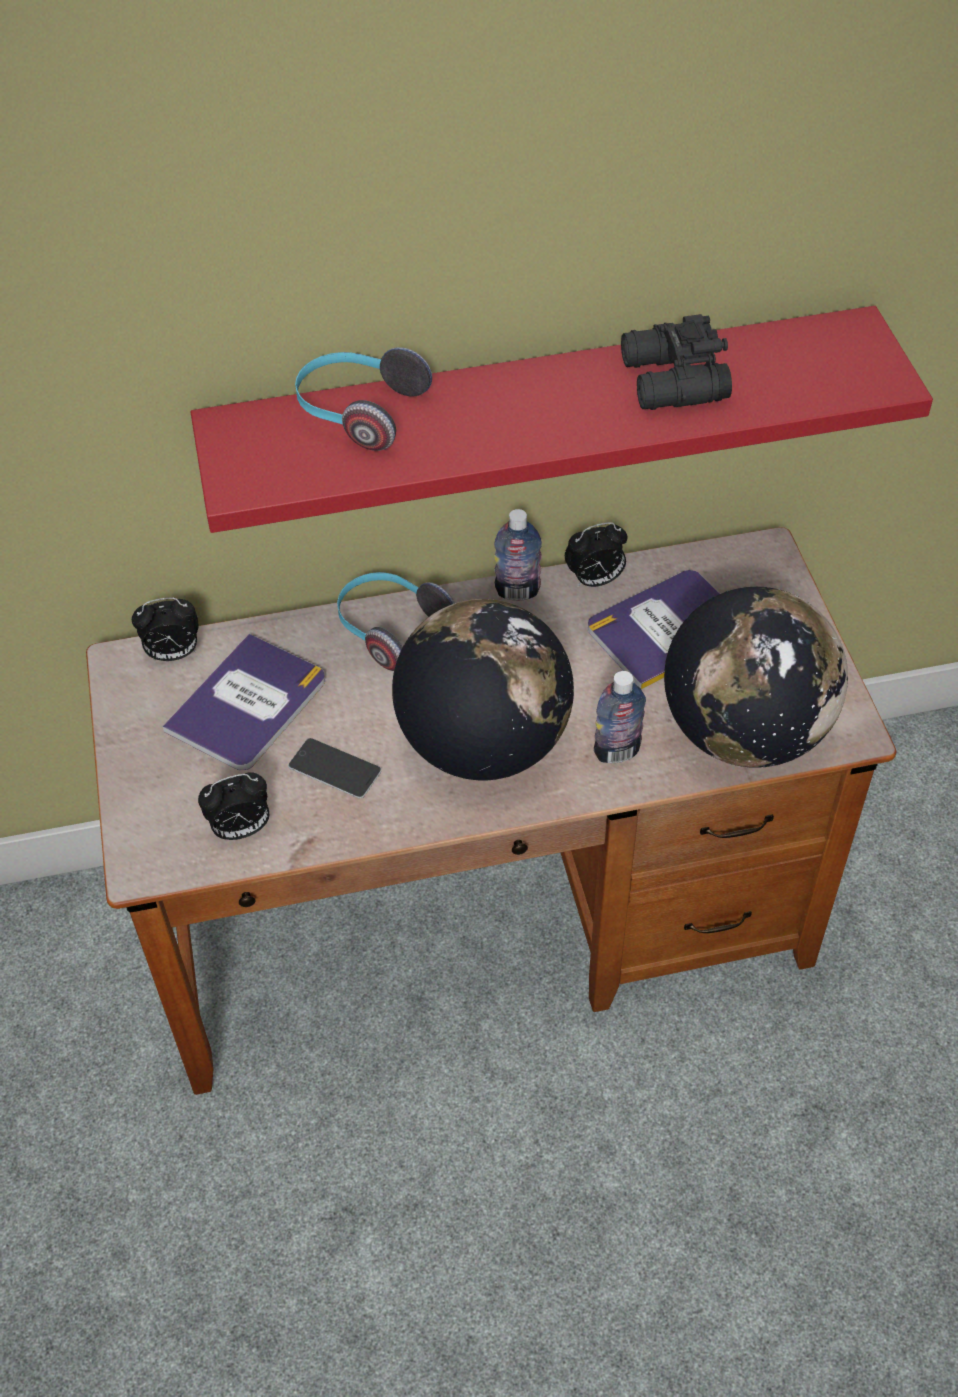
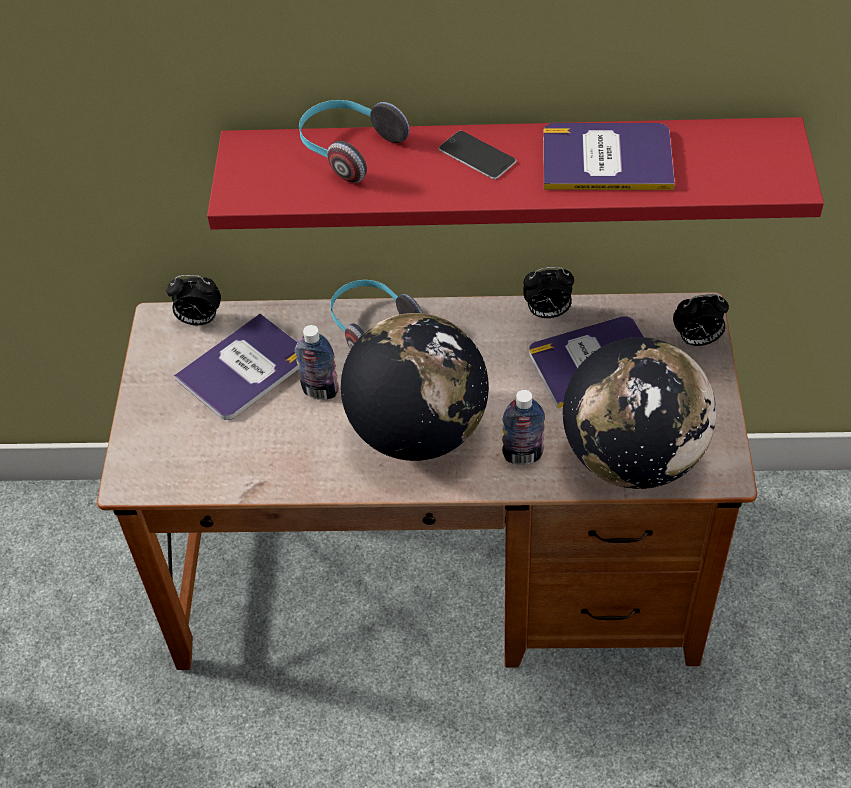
camera: 15 degrees right, 0 degrees up
alarm clock [198,772,269,840] -> alarm clock moved to [673,294,729,346]
phone [288,738,382,799] -> phone moved to [438,131,516,179]
bottle [494,509,542,601] -> bottle moved to [295,325,339,400]
black binoculars [621,314,732,410] -> book [543,123,675,190]

